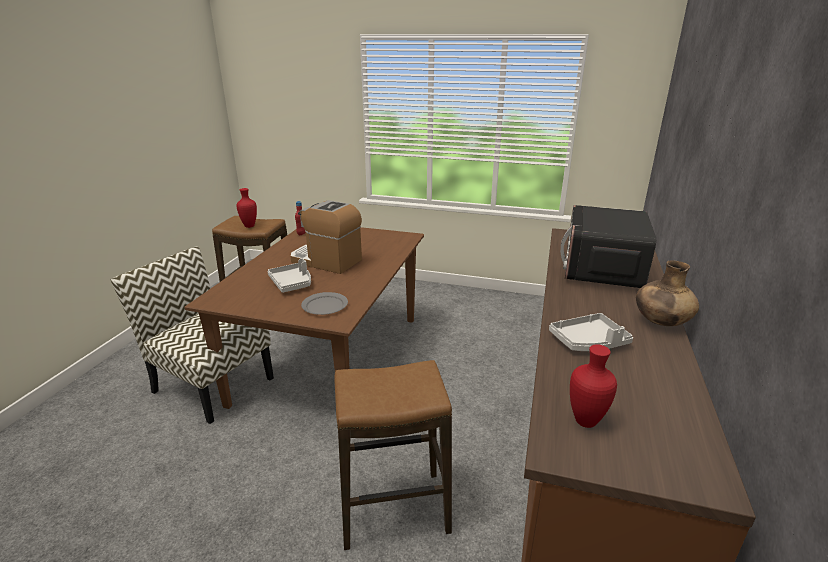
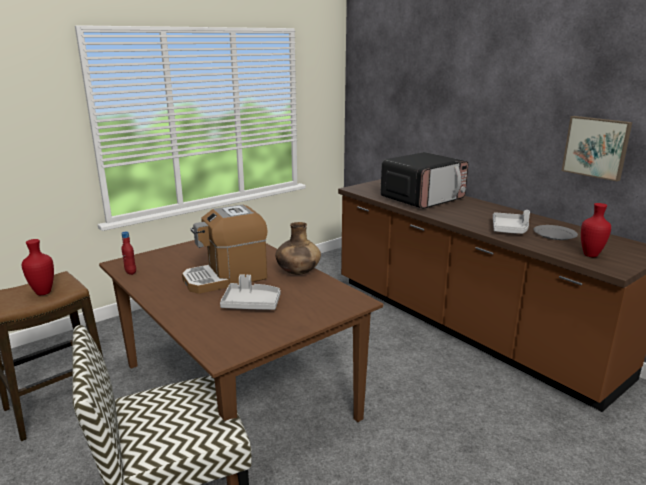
camera: 55 degrees left, 5 degrees down
grey plate [301,292,348,315] -> grey plate moved to [533,225,578,240]
stool [334,360,452,550] -> none
microwave [560,205,656,288] -> microwave turned 90 degrees counterclockwise [381,152,469,209]
brown vase [636,260,699,326] -> brown vase moved to [275,222,321,275]
none -> picture [562,116,632,181]

